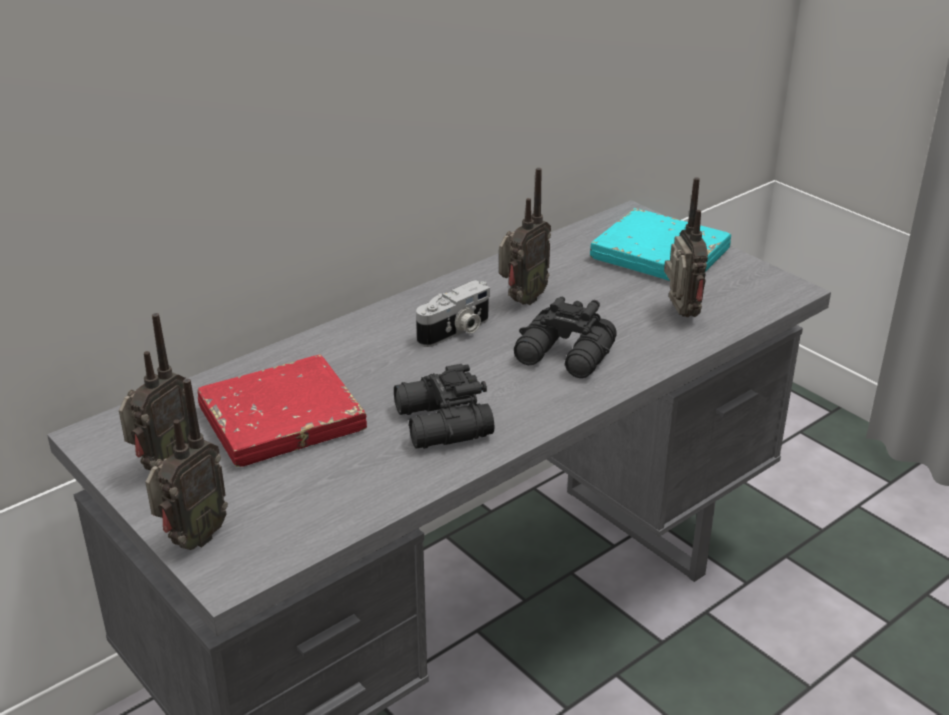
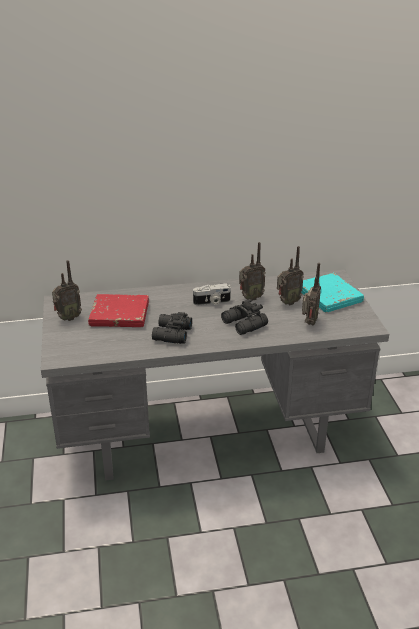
camera: 30 degrees right, 0 degrees up
radio [146,379,228,550] -> radio moved to [277,246,304,305]

